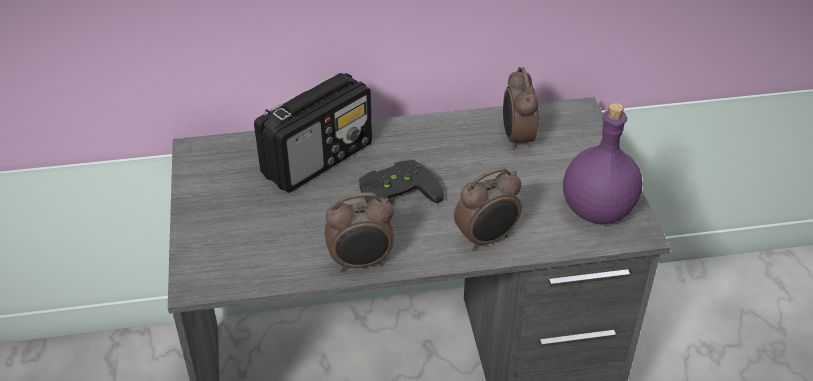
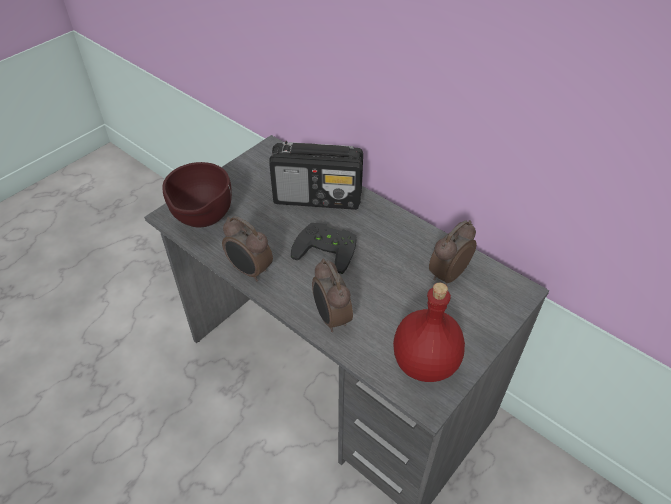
camera: 50 degrees right, 5 degrees up
alarm clock [454,167,522,251] -> alarm clock turned 45 degrees clockwise [312,259,353,332]
purple bottle [563,103,643,225] -> red bottle [393,283,465,382]
none -> brown bowl [162,162,232,227]

